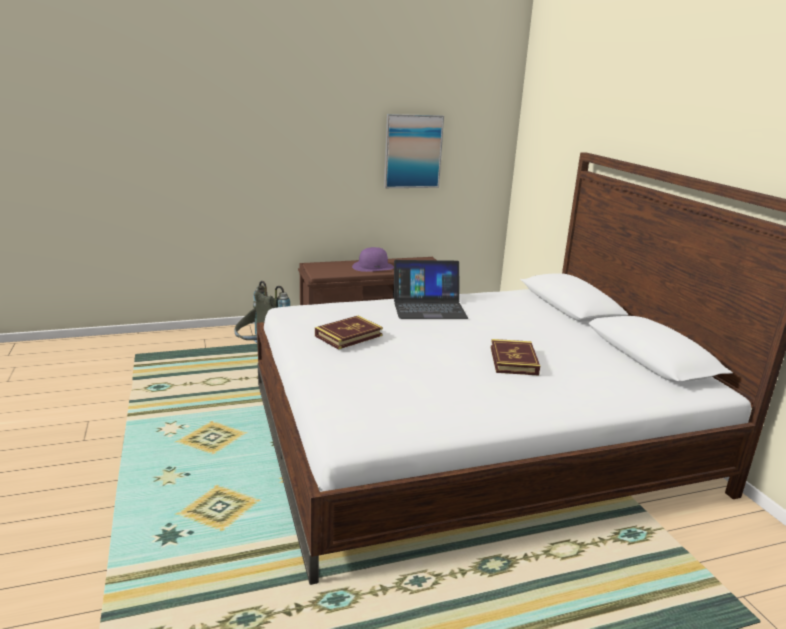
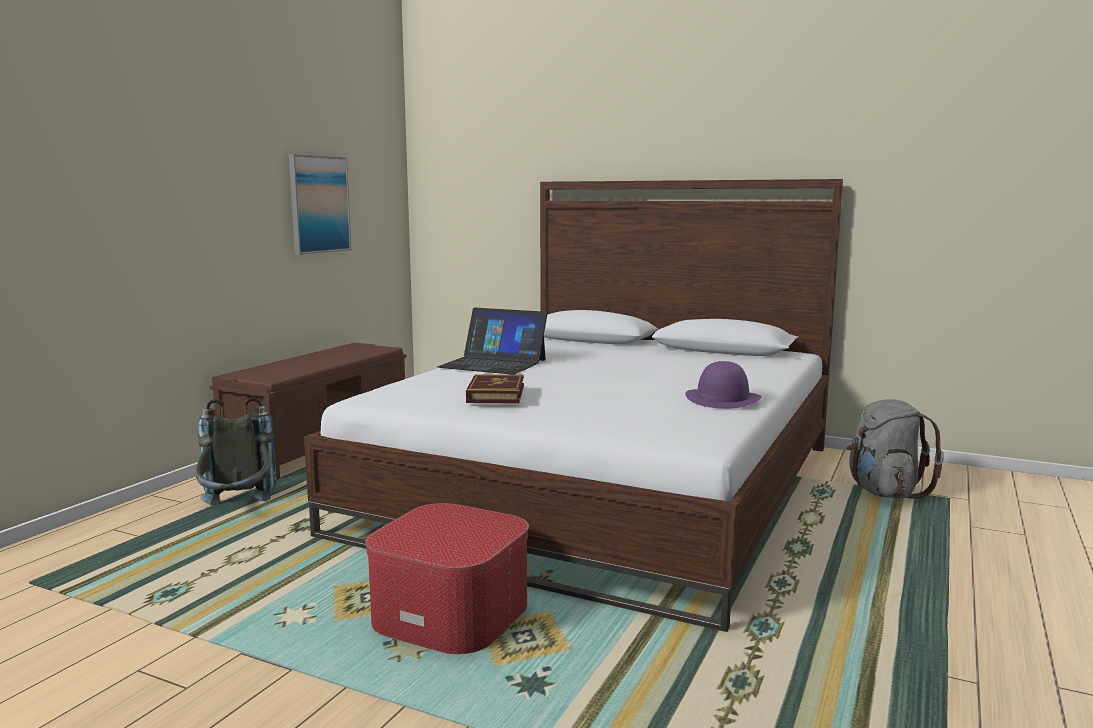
camera: 45 degrees left, 10 degrees down
purple hat [352,247,394,272] -> purple hat moved to [685,361,761,409]
laptop [393,260,468,319] -> laptop turned 75 degrees clockwise [437,308,547,375]
book [491,339,540,376] -> none
none -> ottoman [365,503,529,654]
none -> grey backpack [846,399,944,499]

